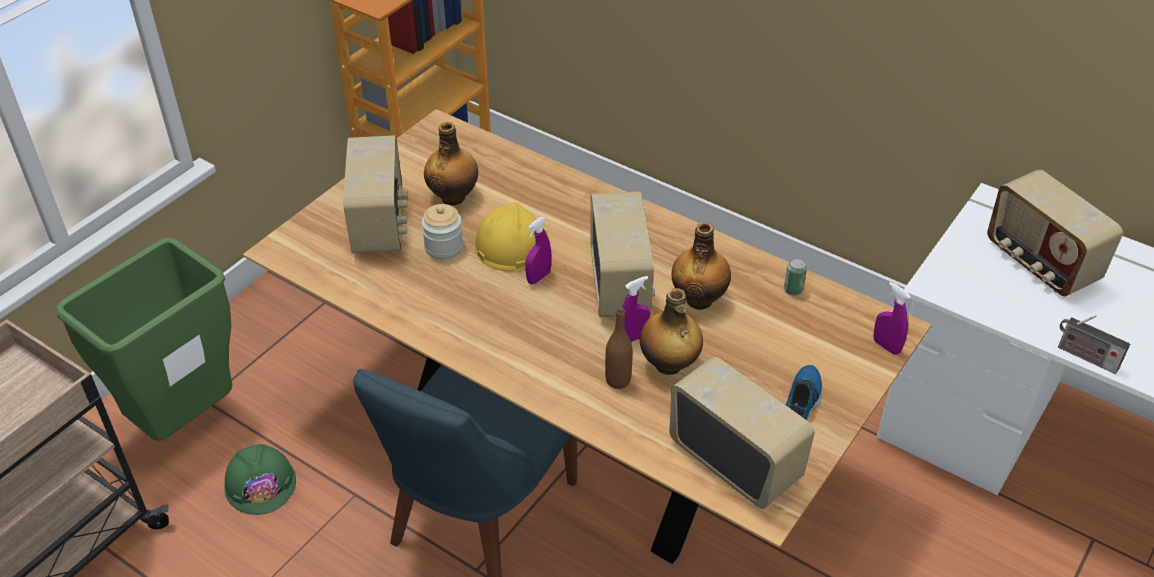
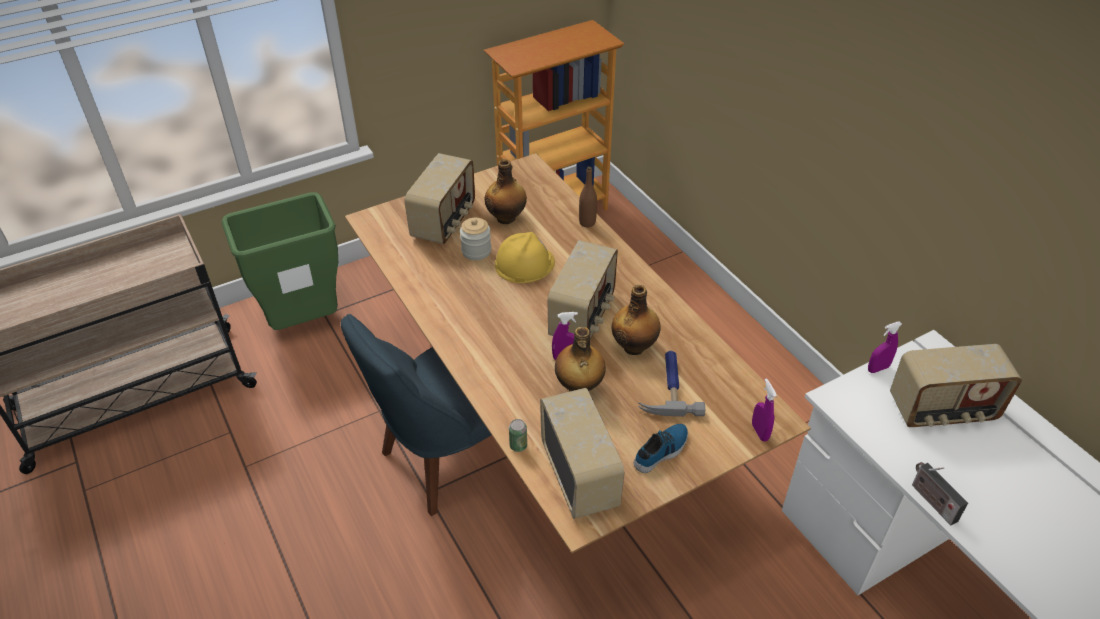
camera: 25 degrees right, 0 degrees up
green hard hat [224,444,296,515] -> none
purple spray bottle [525,217,551,284] -> purple spray bottle moved to [868,321,902,373]
brown bottle [605,307,633,389] -> brown bottle moved to [579,166,597,227]
can [784,258,807,295] -> can moved to [509,419,527,452]
radio [987,170,1123,297] -> radio turned 90 degrees counterclockwise [890,344,1022,427]
none -> hammer [638,351,705,416]

